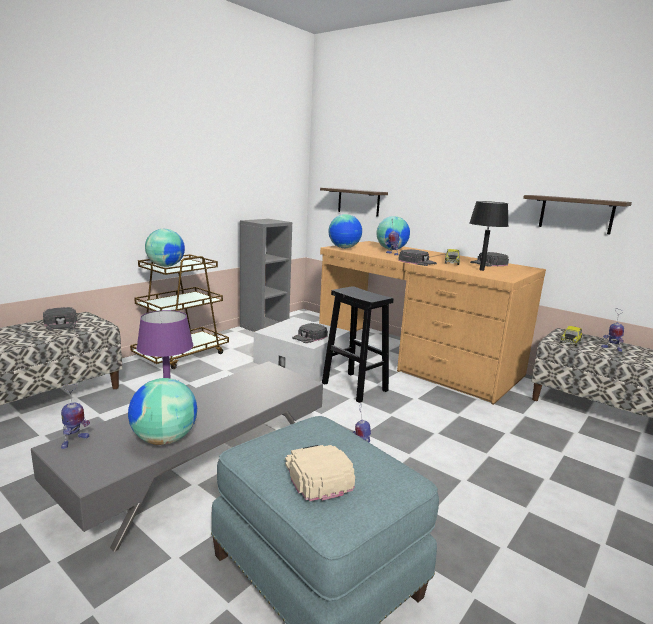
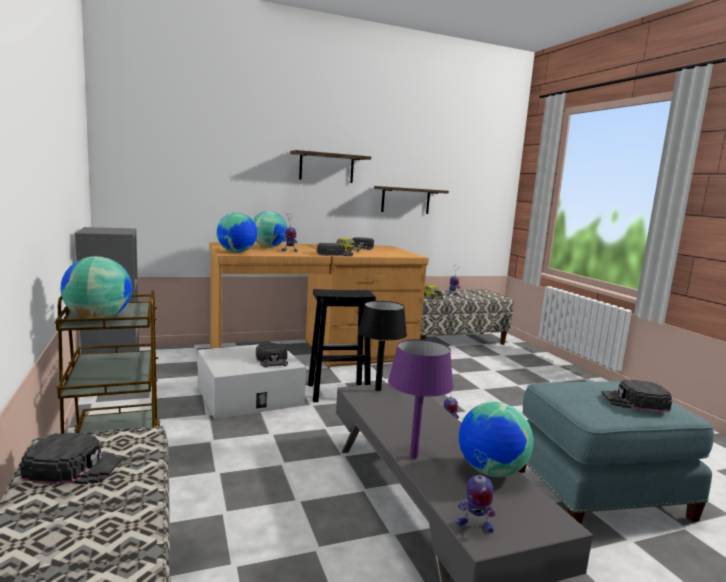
camera: 60 degrees left, 5 degrees down
toy robot [61,384,90,449] -> toy robot turned 135 degrees clockwise [455,449,495,533]
beige cap [285,445,355,501] -> black cap [601,379,672,412]
shelf [320,188,388,216] -> shelf moved to [290,150,371,183]
black table lamp [470,201,508,271] -> black table lamp moved to [358,301,407,391]

